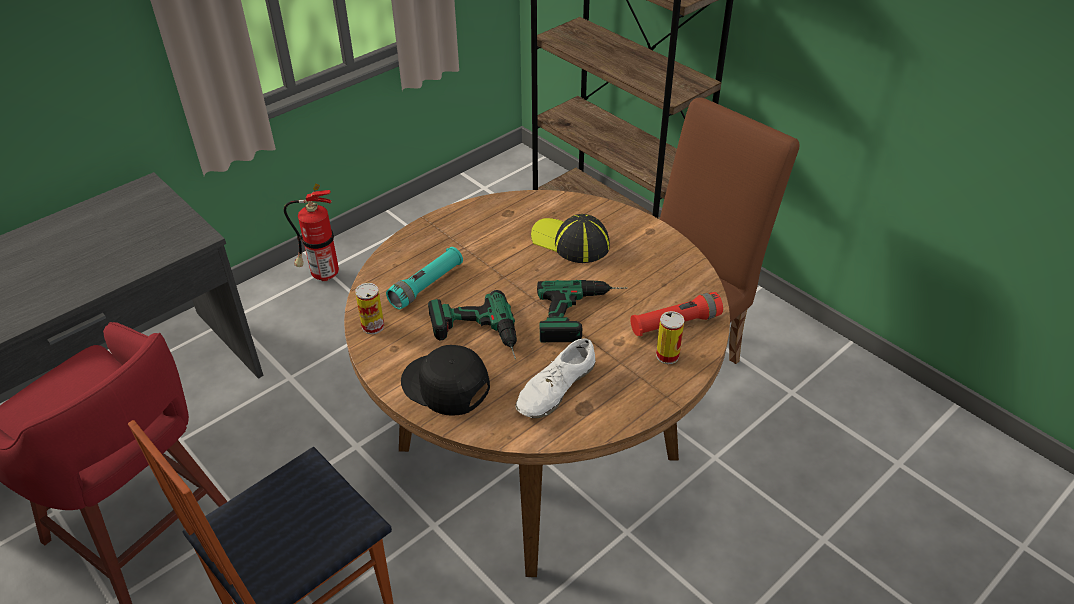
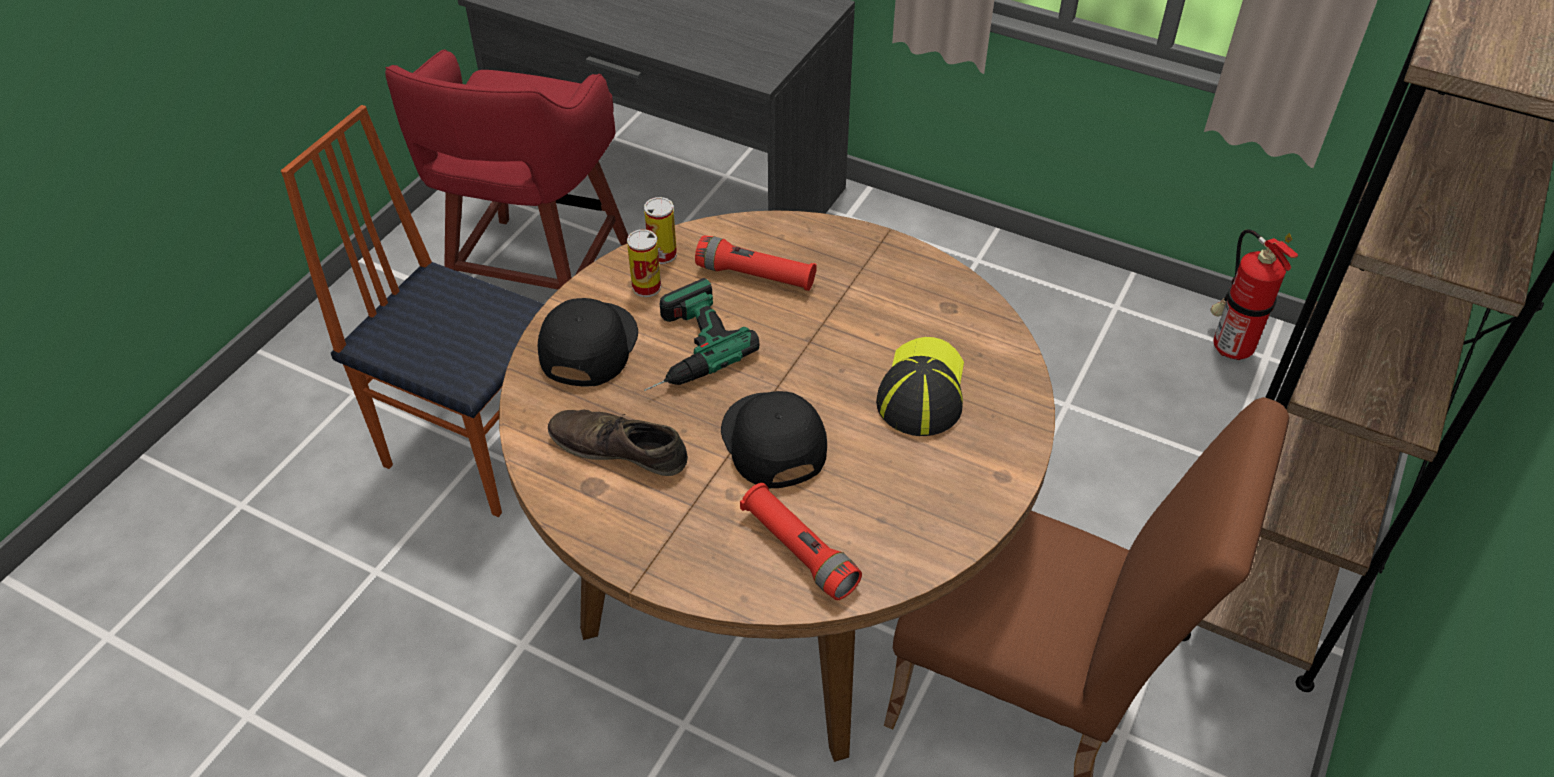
camera: 70 degrees right, 5 degrees up
fire extinguisher [284,184,339,281] -> fire extinguisher moved to [1211,229,1298,360]
turquoise flashlight [386,247,463,309] -> red flashlight [695,235,817,291]
white shoe [515,338,596,418] -> brown shoe [548,409,688,476]
power drill [537,280,627,342] -> black cap [721,391,827,489]
can [656,311,684,364] -> can moved to [627,229,661,297]

